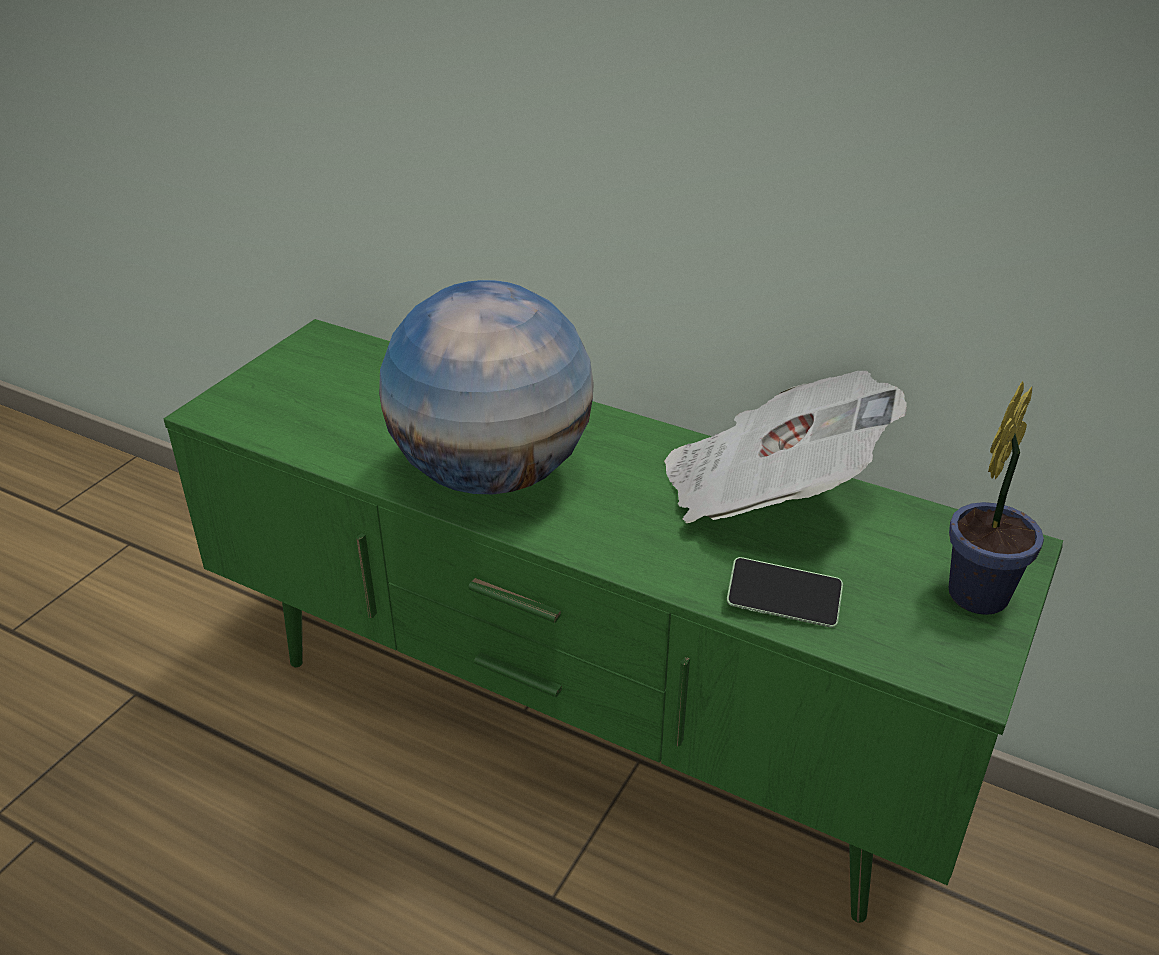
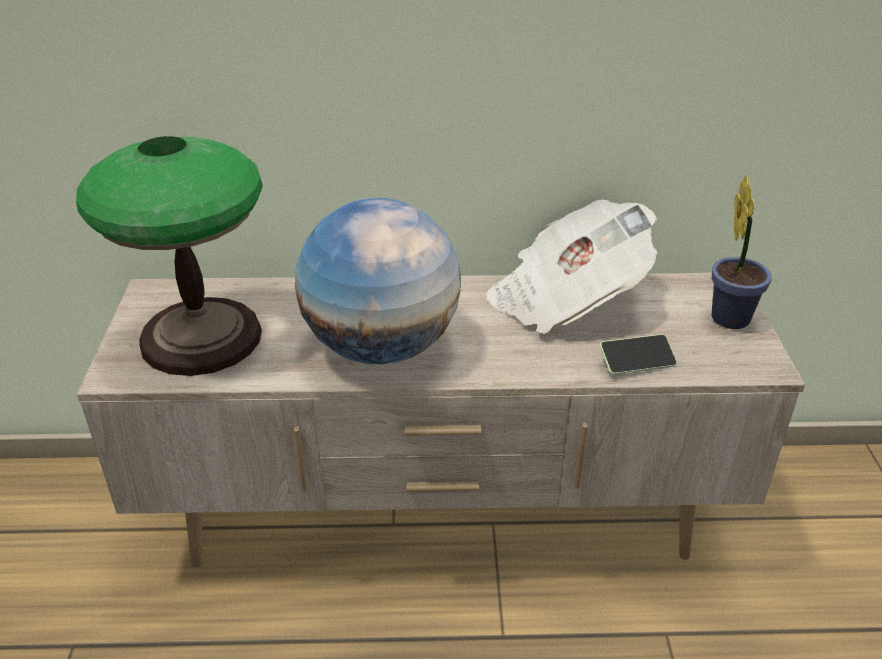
camera: 30 degrees left, 0 degrees up
green tv stand [163,319,1063,923] -> beige tv stand [77,273,805,568]
none -> table lamp [76,136,263,376]

